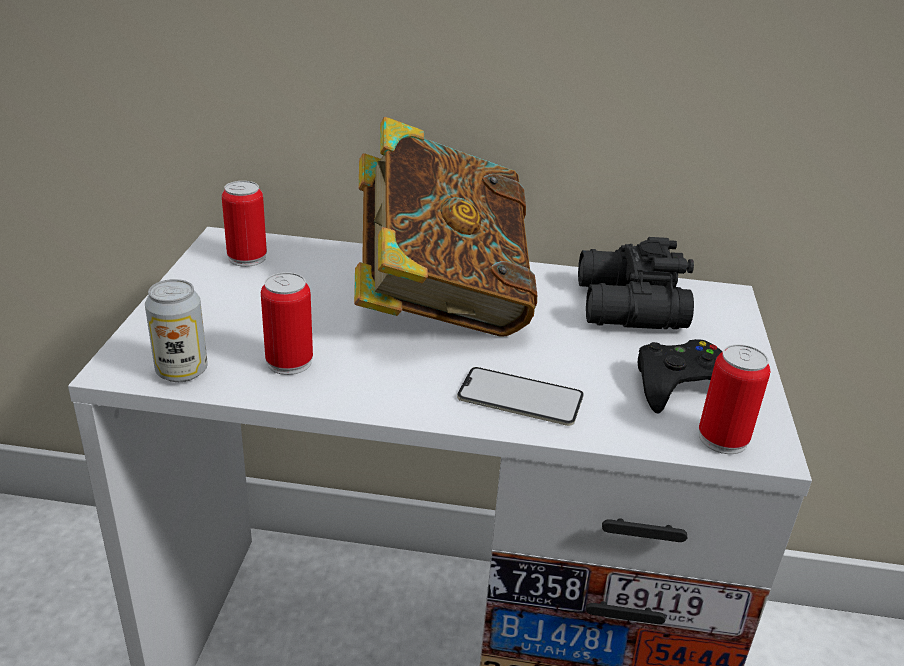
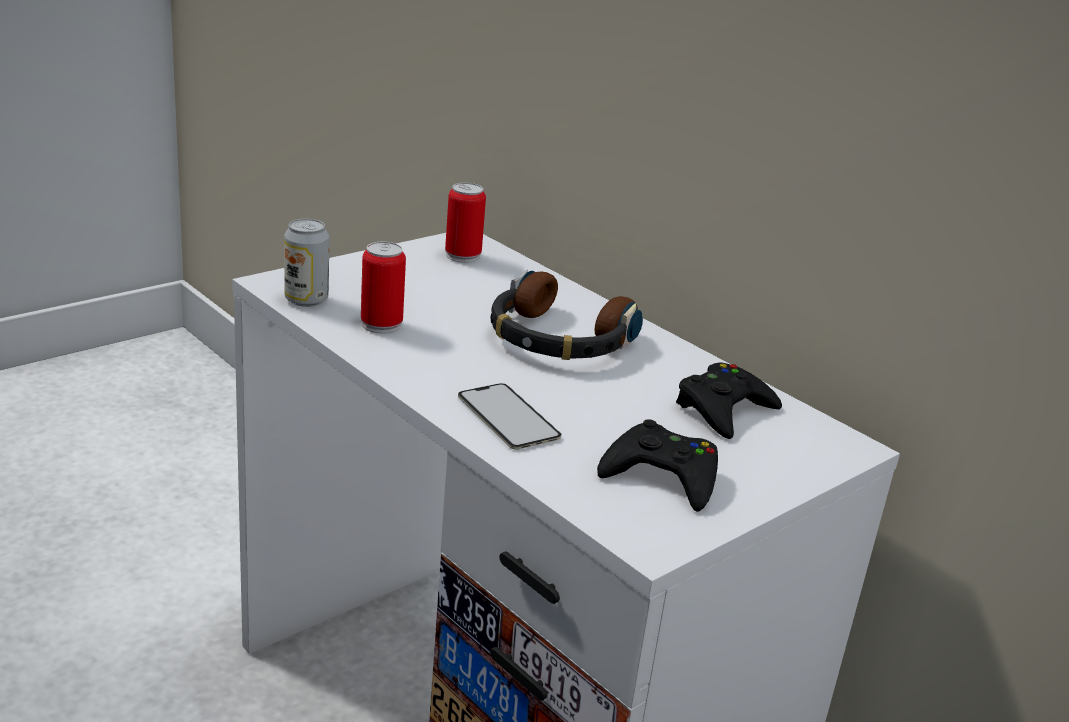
camera: 40 degrees right, 5 degrees down
book [354,117,537,337] -> headphones [491,270,643,360]
black binoculars [578,237,694,329] -> black game controller [676,362,782,439]
can [699,344,771,454] -> none

